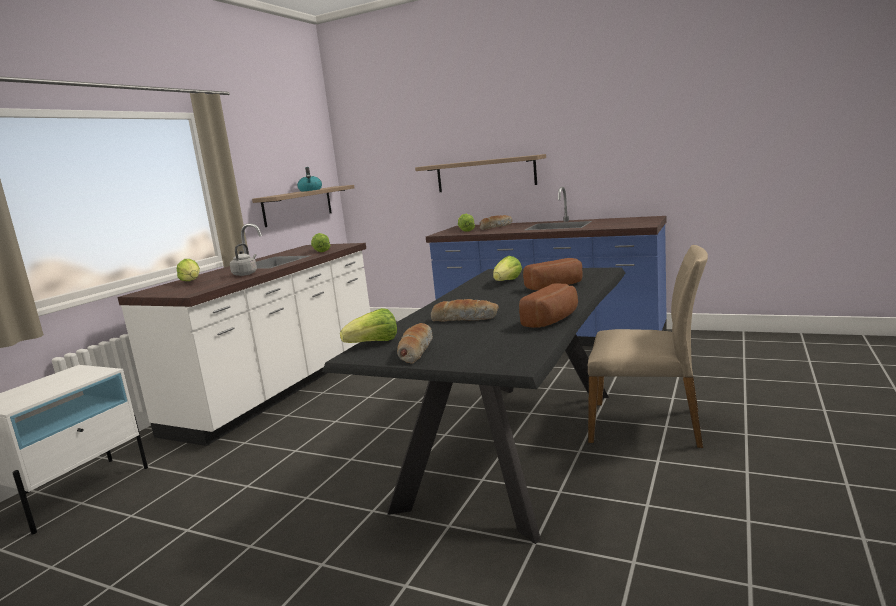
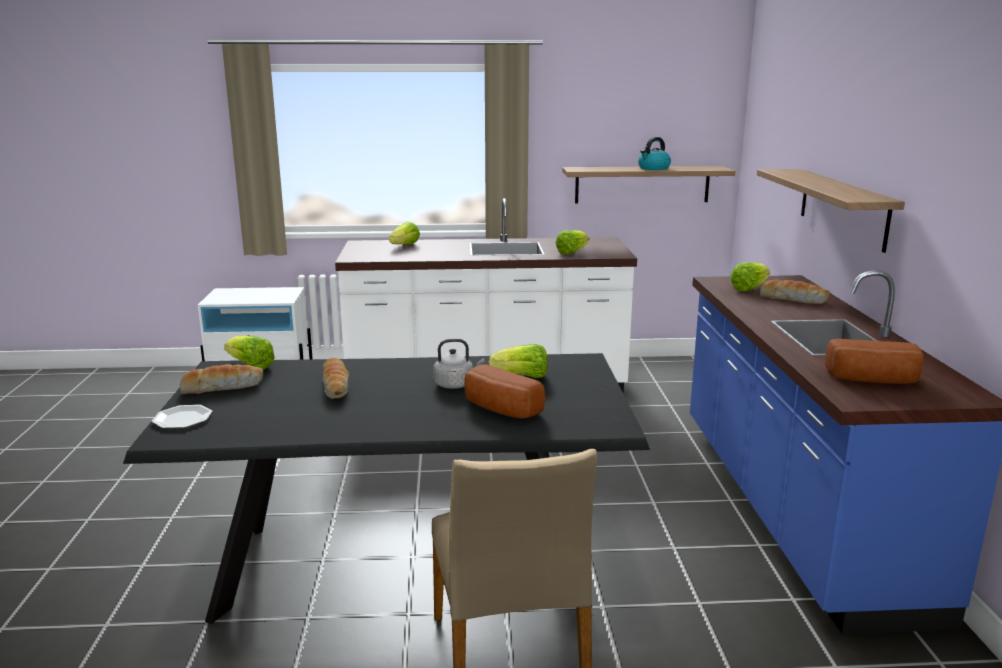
camera: 60 degrees right, 5 degrees up
grey kettle [230,243,257,276] -> grey kettle moved to [433,339,485,389]
bread [519,284,578,328] -> bread moved to [825,339,924,384]
none -> plate [152,405,212,429]

